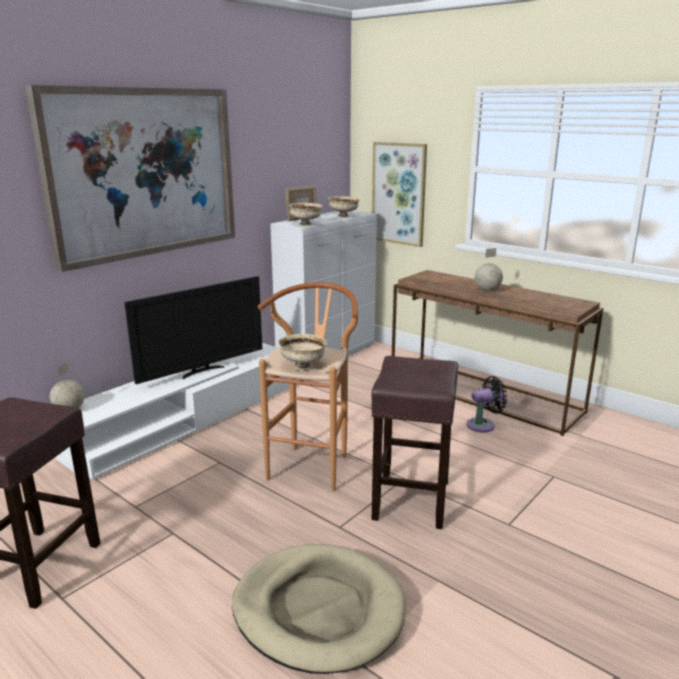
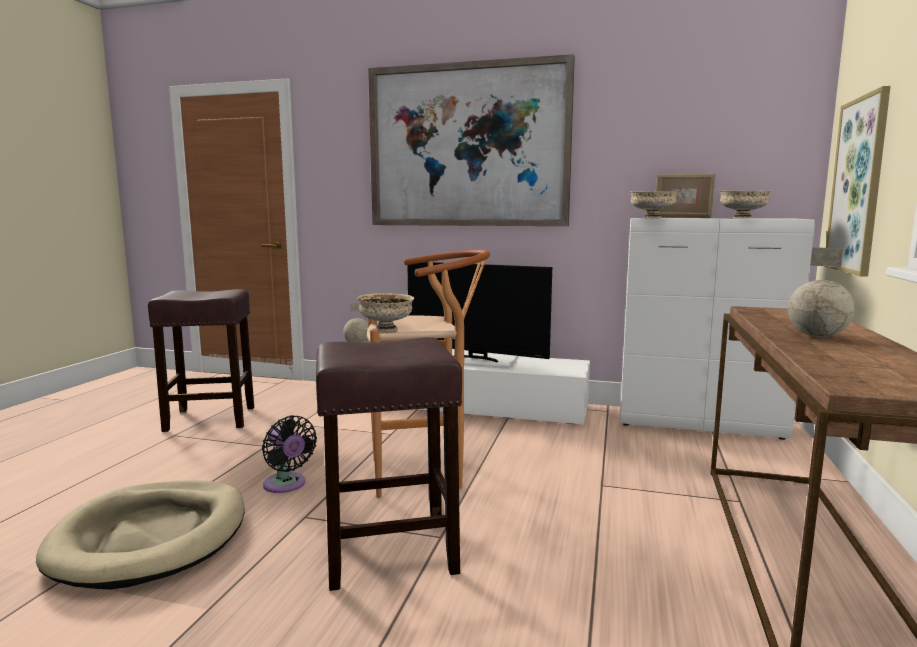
camera: 65 degrees right, 10 degrees down
black fan [466,376,507,433] -> black fan moved to [262,415,317,493]

